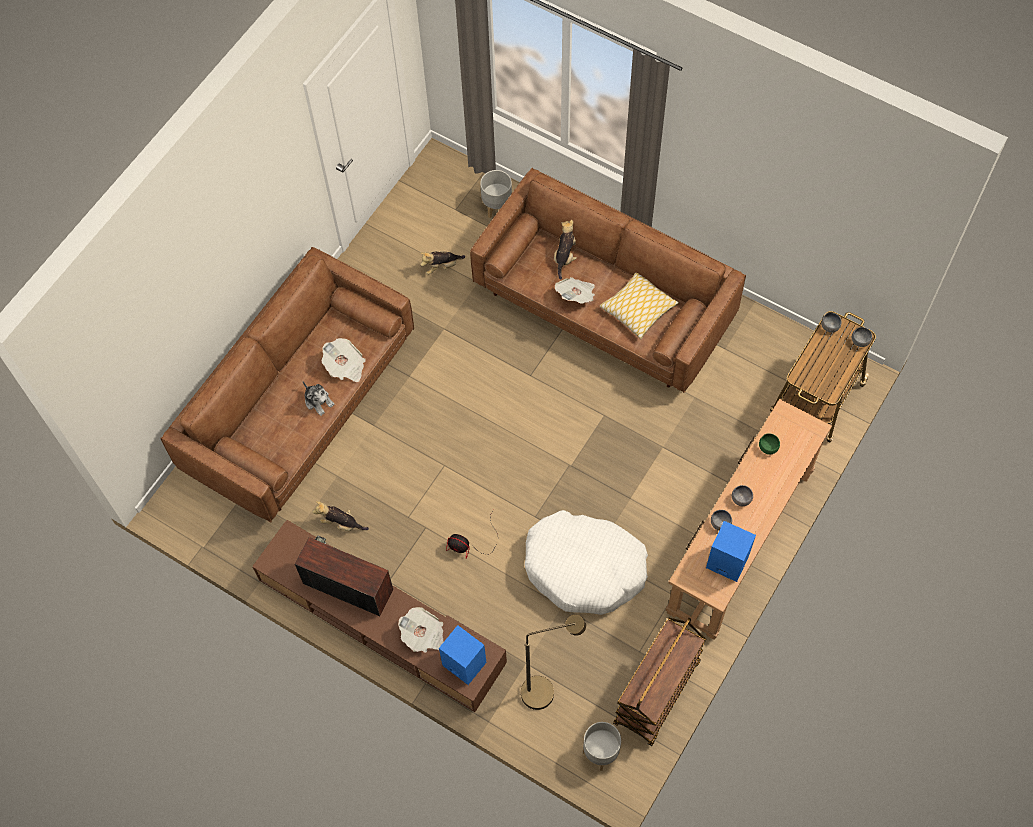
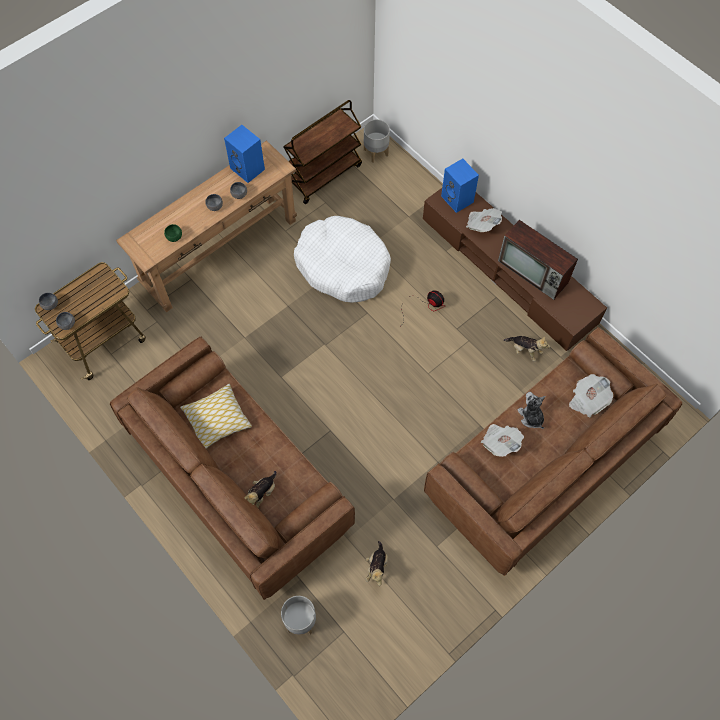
camera: 165 degrees left, 0 degrees up
plush toy [420,251,465,275] -> plush toy turned 105 degrees clockwise [365,541,388,586]
brown floor lamp [521,615,586,710] -> none
newspaper [555,277,595,304] -> newspaper moved to [569,374,613,417]

